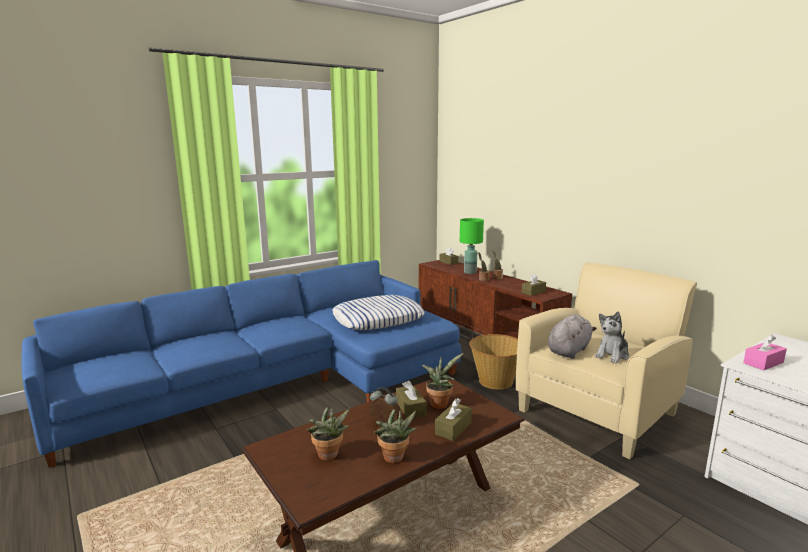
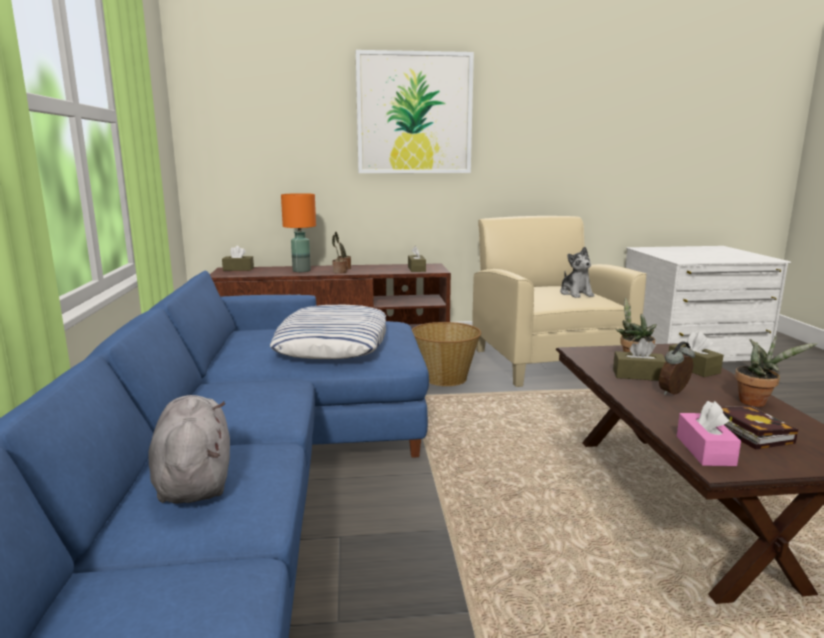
camera: 60 degrees left, 0 degrees up
potted plant [307,407,350,461] -> book [721,406,799,450]
green table lamp [460,218,484,274] -> orange table lamp [281,193,316,272]
grey plush toy [548,315,597,359] -> grey plush toy moved to [148,395,230,504]
pink tissue box [743,335,787,371] -> pink tissue box moved to [677,401,741,466]
none -> picture [356,50,474,173]

